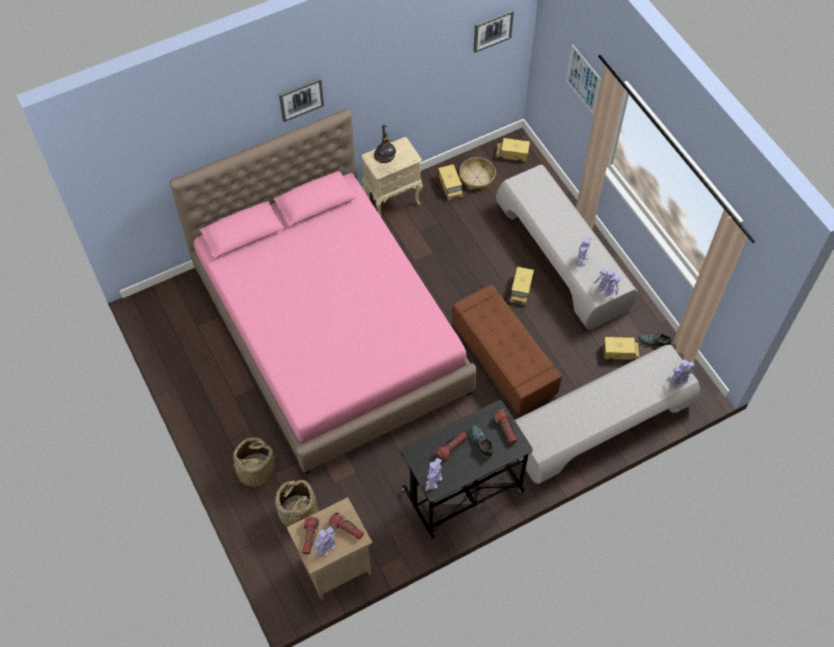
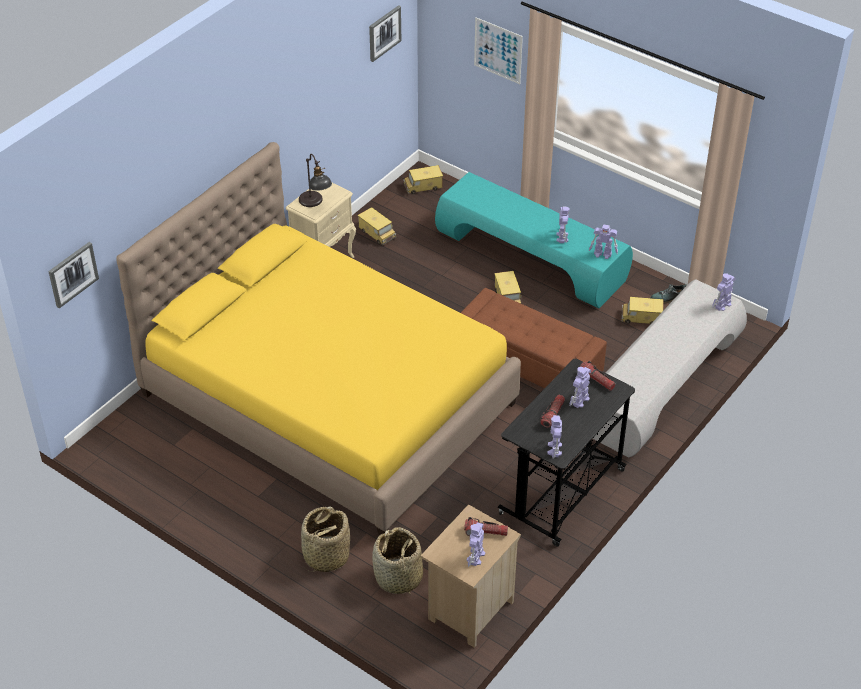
camera: 25 degrees left, 15 degrees down
pink bed [170,109,477,474] -> yellow bed [116,142,521,536]
picture [279,78,324,122] -> picture moved to [48,242,99,308]
flashlight [302,517,319,554] -> none
basket [459,157,496,190] -> none
shoe [470,425,493,458] -> toy robot [570,367,591,408]
grey bench [496,165,639,330] -> turquoise bench [435,172,633,308]
toy truck [603,337,640,361] -> toy truck turned 150 degrees counterclockwise [621,297,664,324]

